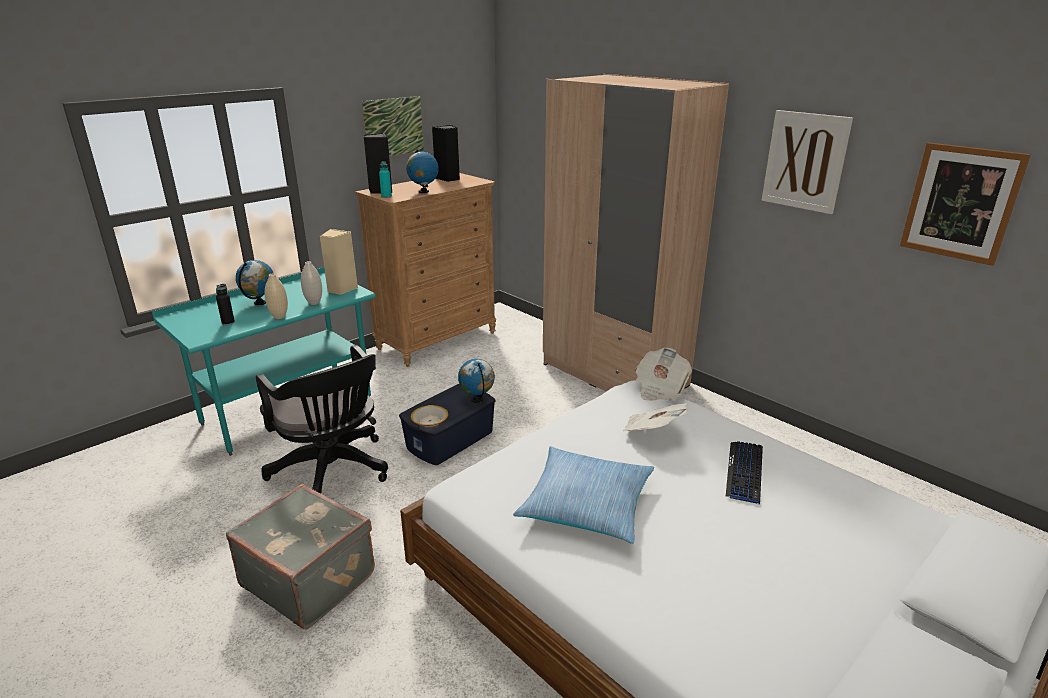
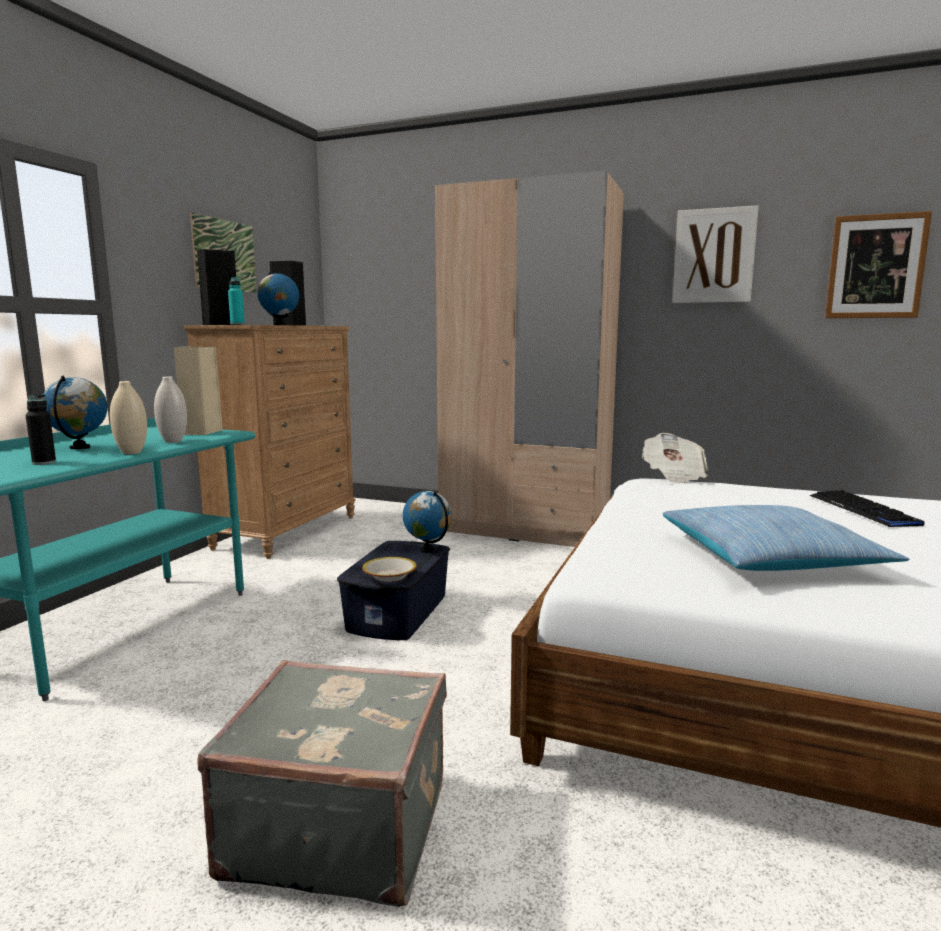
camera: 25 degrees left, 15 degrees down
black office chair [256,345,388,493] -> none
newspaper [623,403,688,431] -> none

